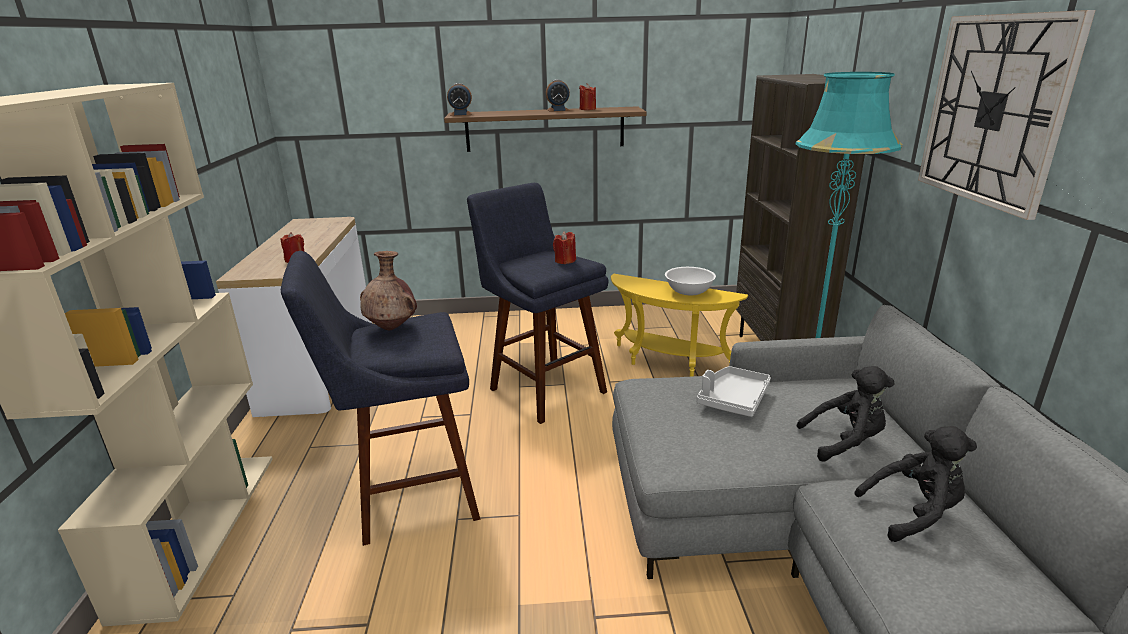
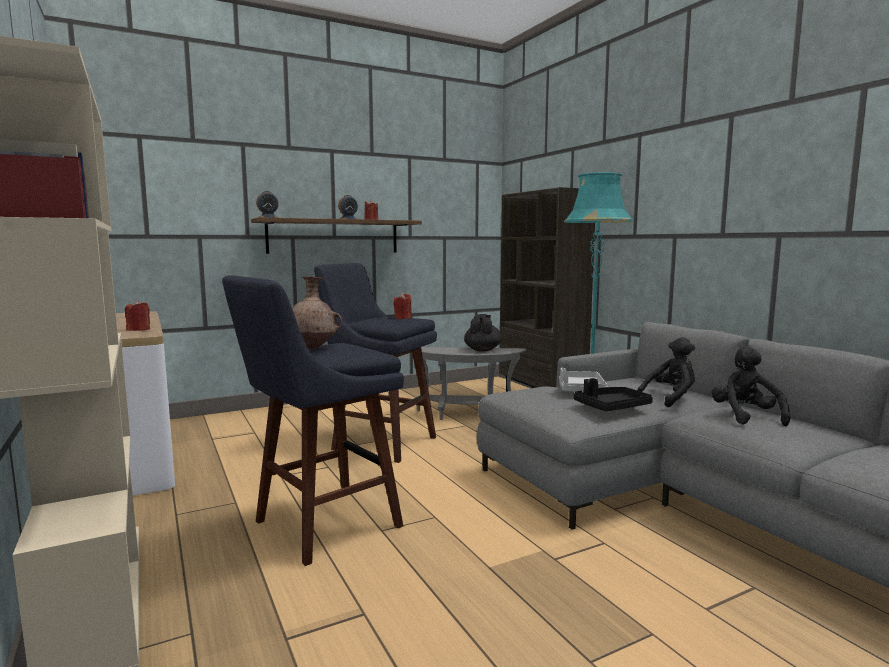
camera: 25 degrees left, 15 degrees down
yellow side table [611,274,748,377] -> grey side table [417,347,526,420]
white bowl [665,267,716,295] -> black teapot [464,314,502,352]
black plush toy [854,426,977,542] -> black plush toy turned 60 degrees counterclockwise [711,346,790,426]
wall clock [918,10,1096,220] -> none
none -> black tray [574,378,653,411]

